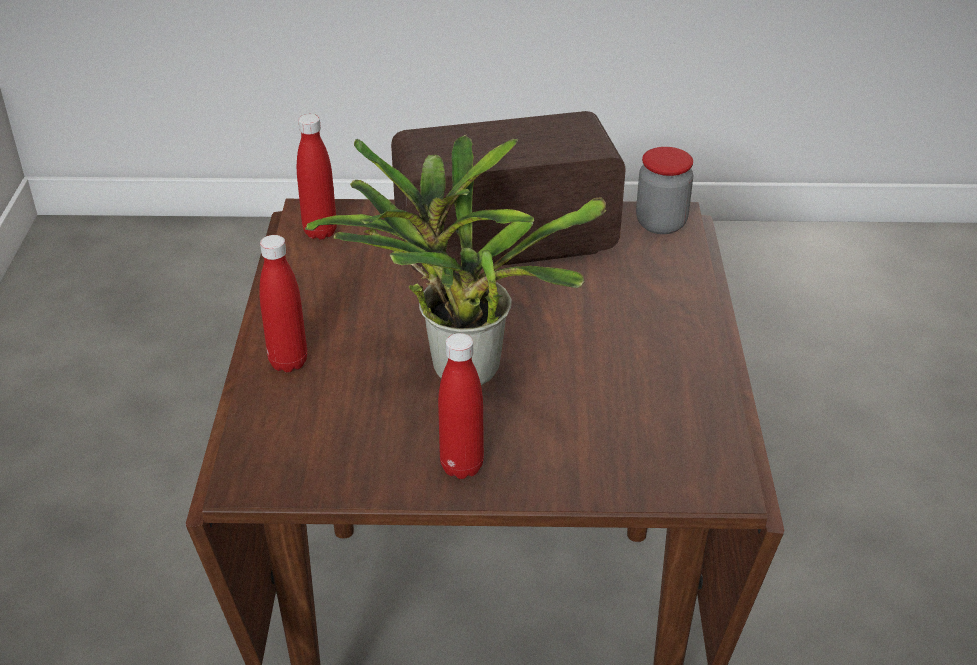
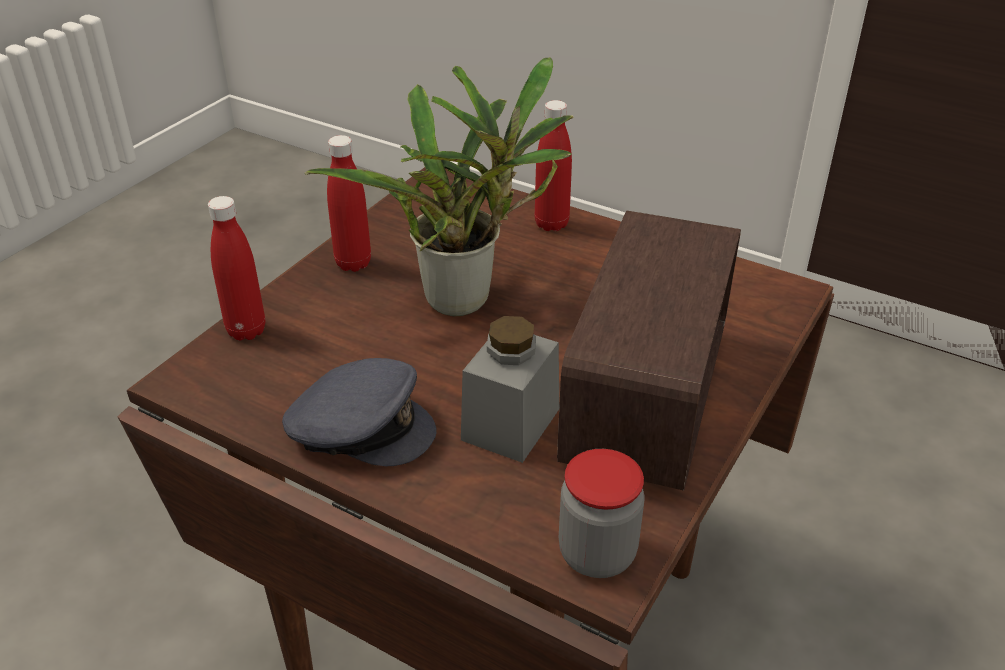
camera: 120 degrees right, 0 degrees up
red bottle [297,114,337,240] -> red bottle moved to [208,196,265,341]
none -> grey cap [282,358,437,466]
none -> grey jar [461,316,559,463]

